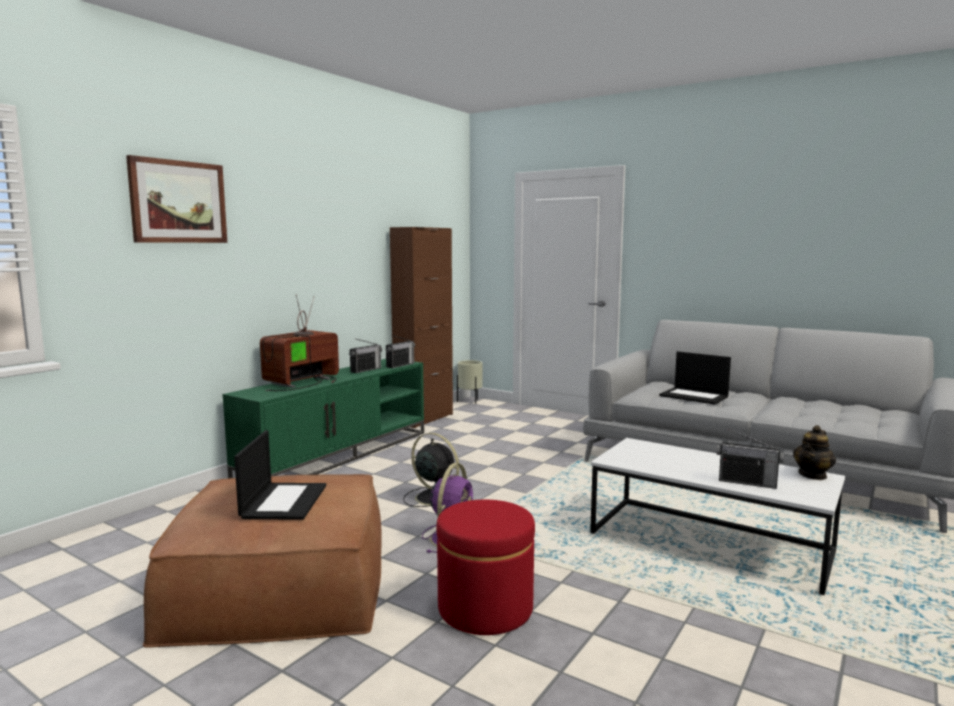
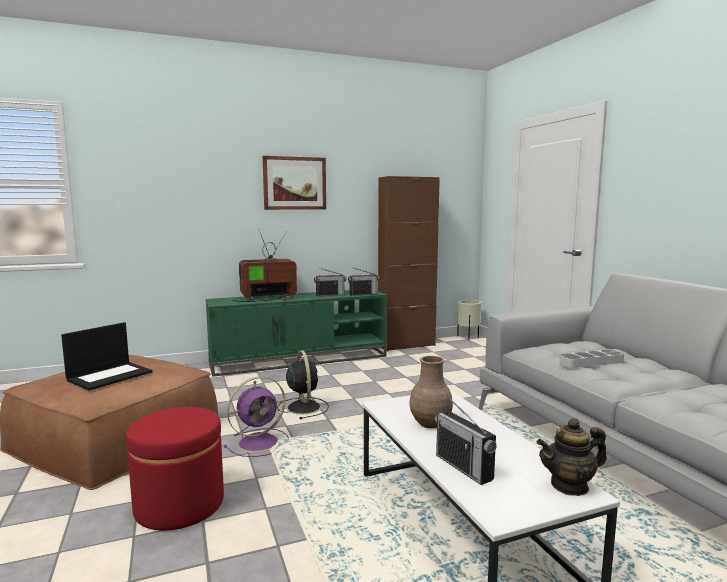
camera: 35 degrees right, 0 degrees up
picture [126,155,227,243] -> picture moved to [263,156,326,210]
laptop [659,351,731,405] -> grey tray [560,349,624,368]
none -> brown vase [409,356,453,428]

